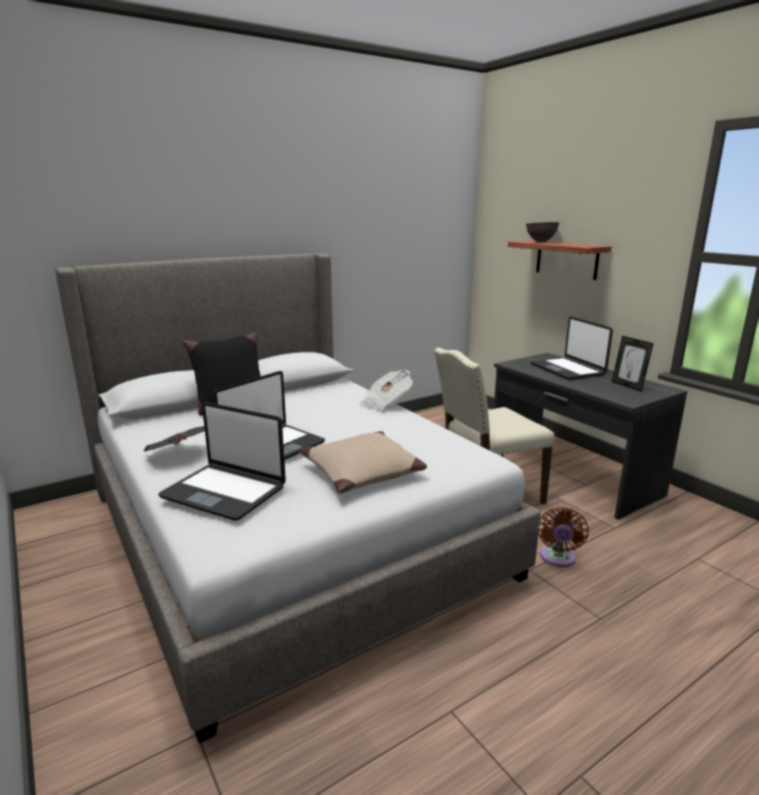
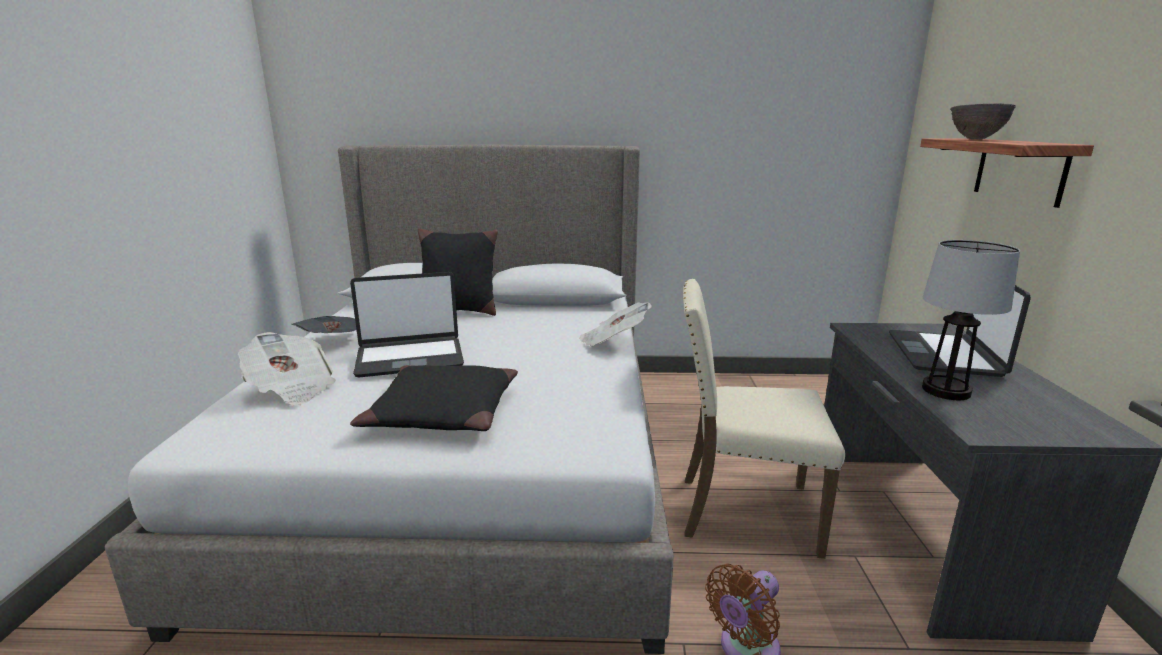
camera: 35 degrees right, 0 degrees up
laptop [158,402,286,520] -> newspaper [238,332,336,405]
beige pillow [299,431,427,494] -> black pillow [350,365,518,431]
picture frame [612,336,654,392] -> none
none -> table lamp [922,240,1020,400]

